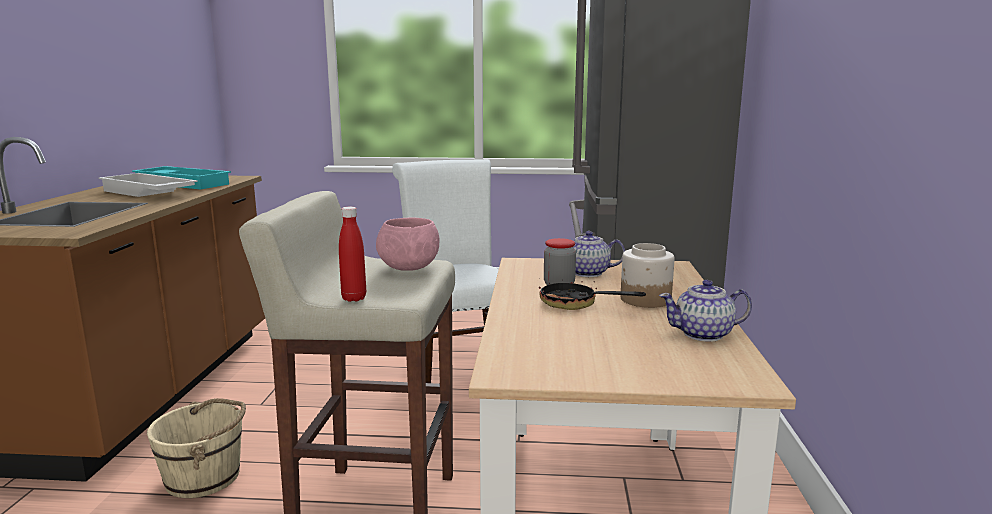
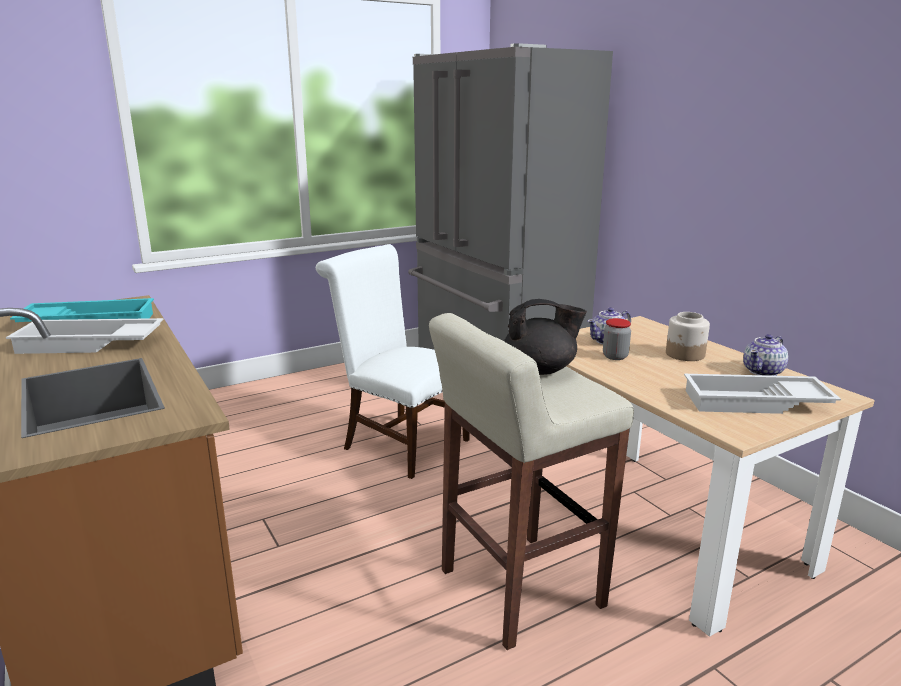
camera: 35 degrees left, 5 degrees up
beige bucket [147,398,246,498] -> none
red bottle [339,207,366,302] -> none
pink bowl [376,217,439,271] -> black teapot [504,299,587,375]
frying pan [539,281,646,310] -> none
none -> white tray [684,374,841,414]

